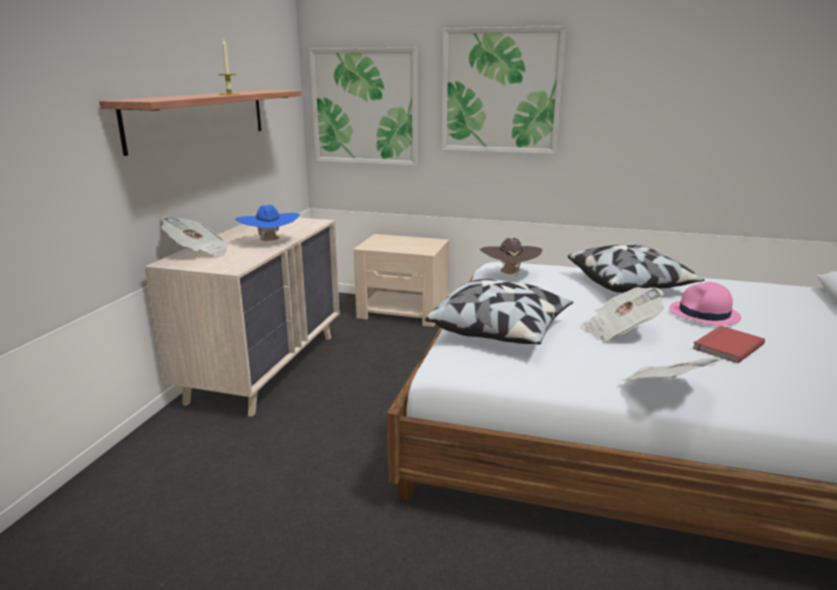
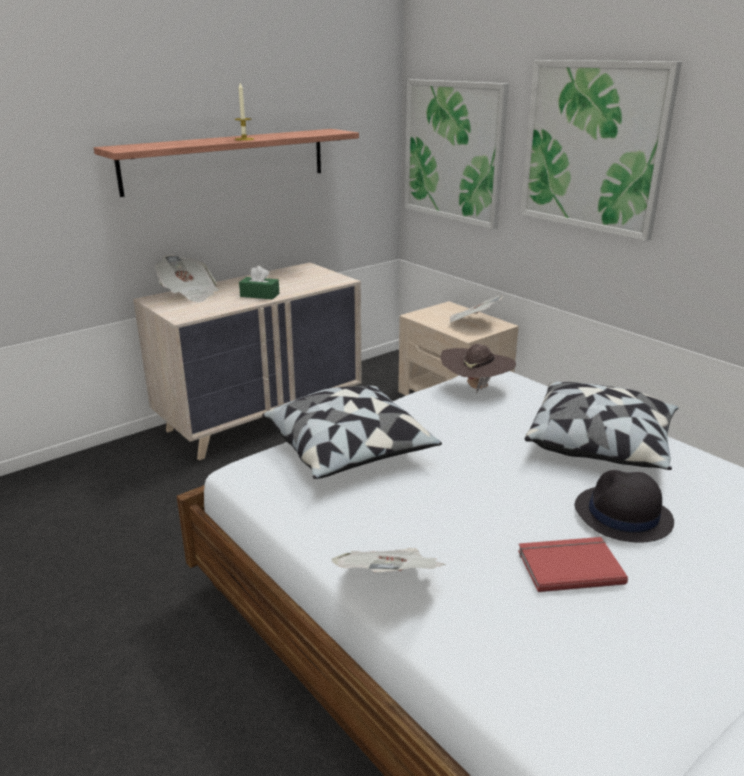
camera: 35 degrees right, 5 degrees up
blue hat [235,205,300,241] -> green tissue box [239,266,280,299]
newspaper [580,287,664,340] -> newspaper moved to [449,295,503,323]
pink hat [669,282,741,326] -> black hat [575,470,674,543]

